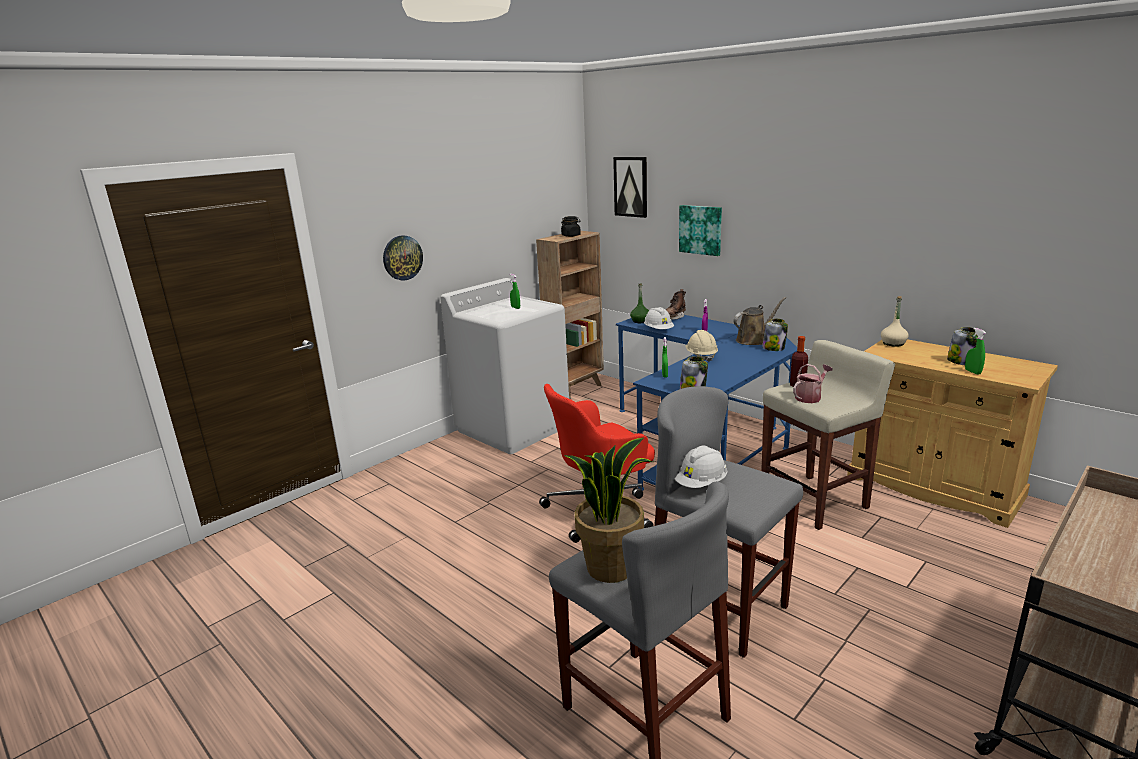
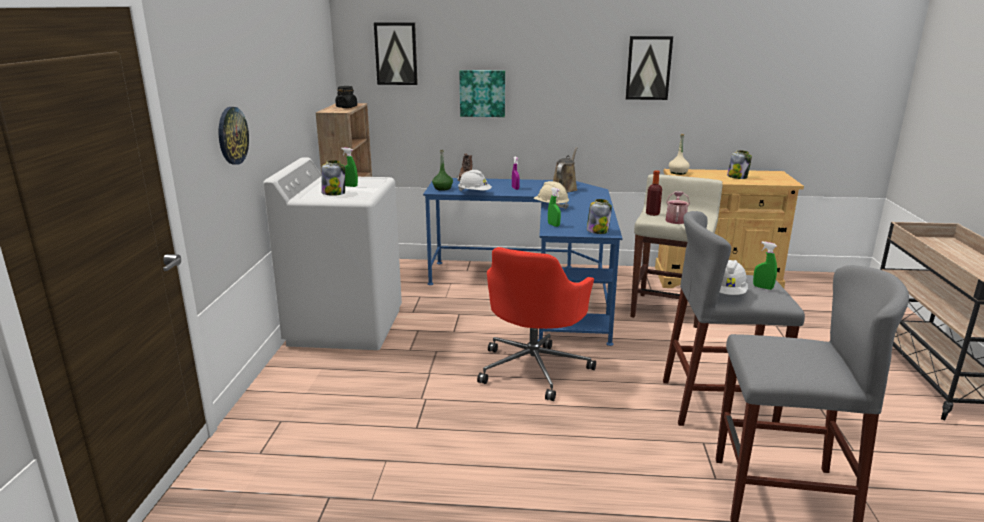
camera: 40 degrees left, 0 degrees up
potted plant [564,438,653,583] -> none
jar [762,319,788,351] -> jar moved to [321,160,345,196]
green spray bottle [965,328,986,375] -> green spray bottle moved to [753,241,777,290]
none -> picture [625,36,673,100]

